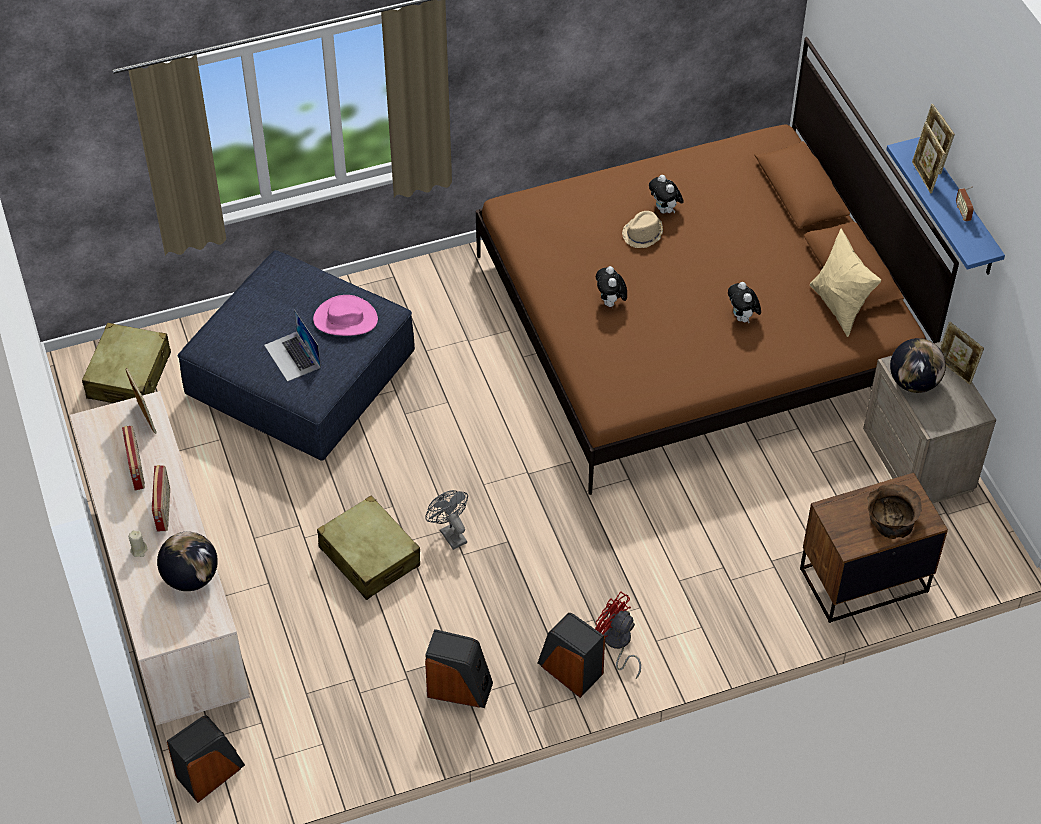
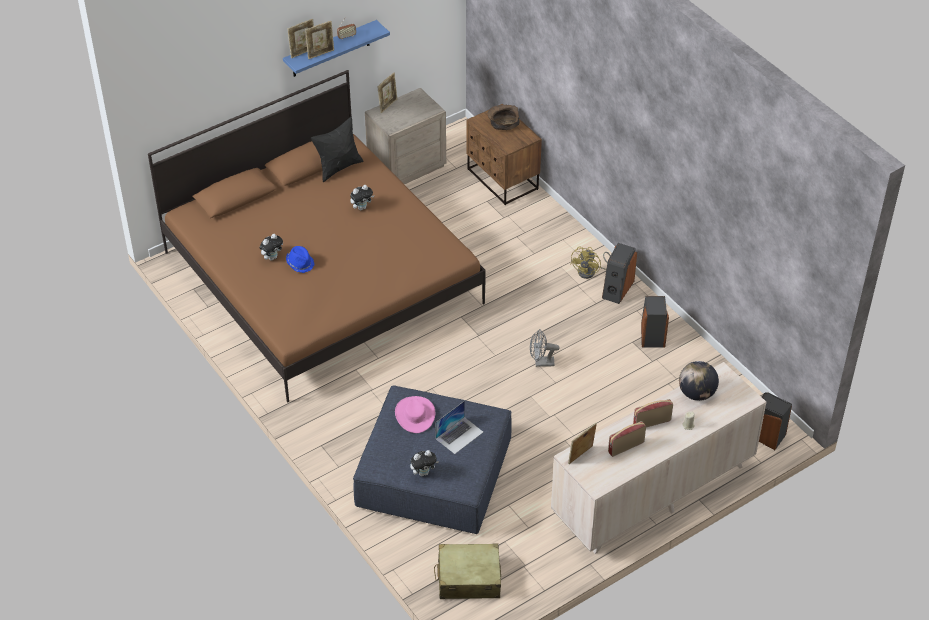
camera: 105 degrees left, 5 degrees down
beige suitcase [317,495,420,600] -> none
grey fan [425,490,468,550] -> grey fan turned 45 degrees clockwise [530,329,560,367]
red fan [595,592,641,679] -> yellow fan [570,246,611,279]
plush toy [596,266,627,308] -> plush toy moved to [410,450,439,476]
beige hat [622,211,663,248] -> blue hat [286,246,314,273]
beige pillow [810,229,881,337] -> black pillow [311,116,363,182]
globe [890,338,946,393] -> none

